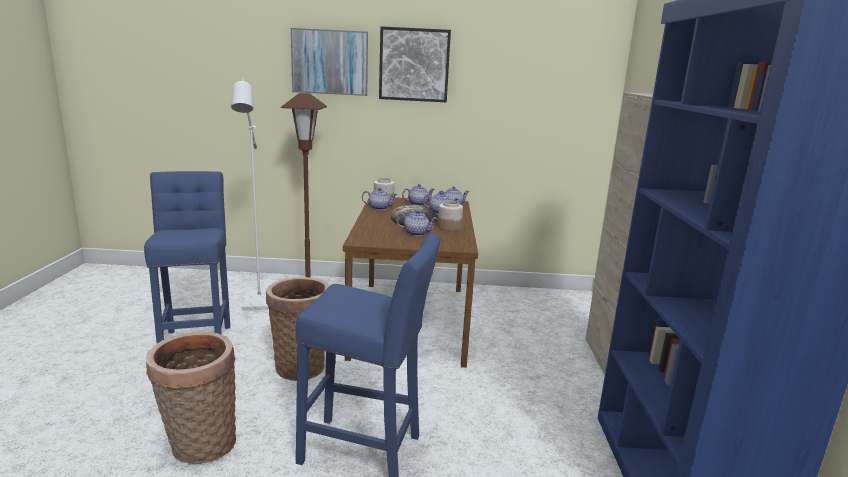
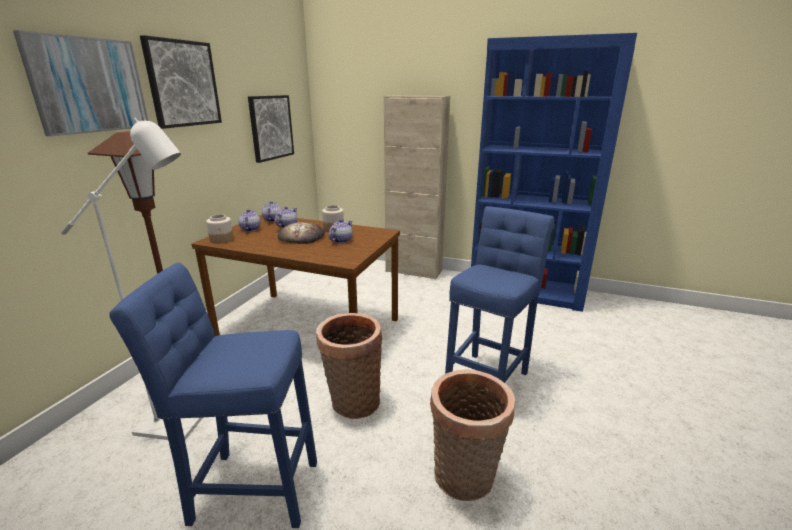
camera: 70 degrees left, 5 degrees up
teapot [362,188,398,210] -> none
none -> picture [248,95,294,163]

